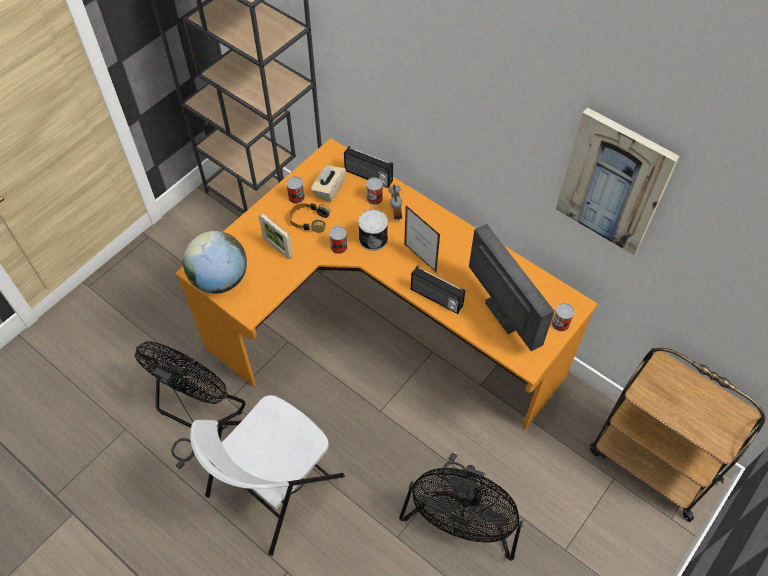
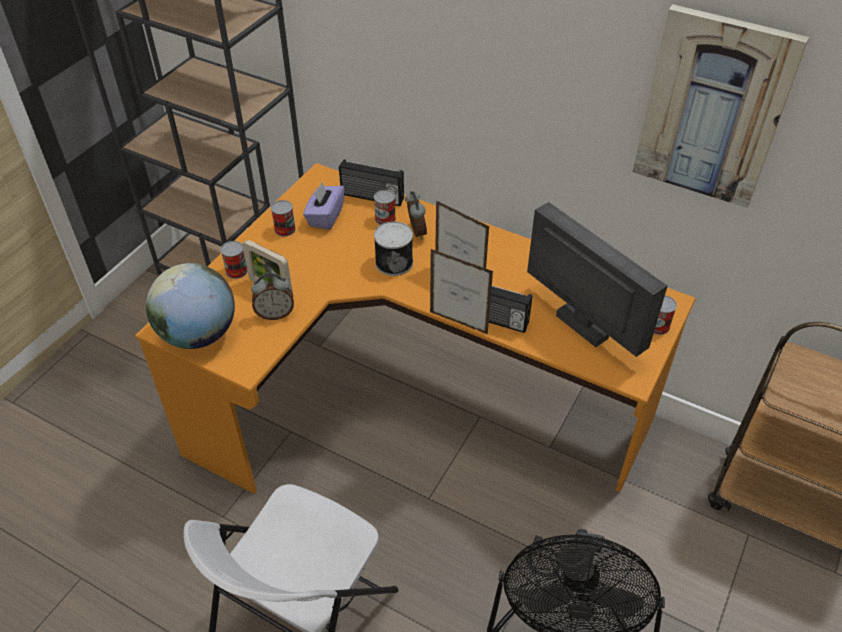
camera: 10 degrees left, 10 degrees down
black fan [134,341,245,470] -> none
headphones [289,203,331,233] -> none
beige tissue box [311,165,346,202] -> purple tissue box [303,182,345,230]
can [329,226,347,254] -> can moved to [220,241,248,279]
none -> alarm clock [251,273,294,320]
none -> picture frame [430,249,493,334]

